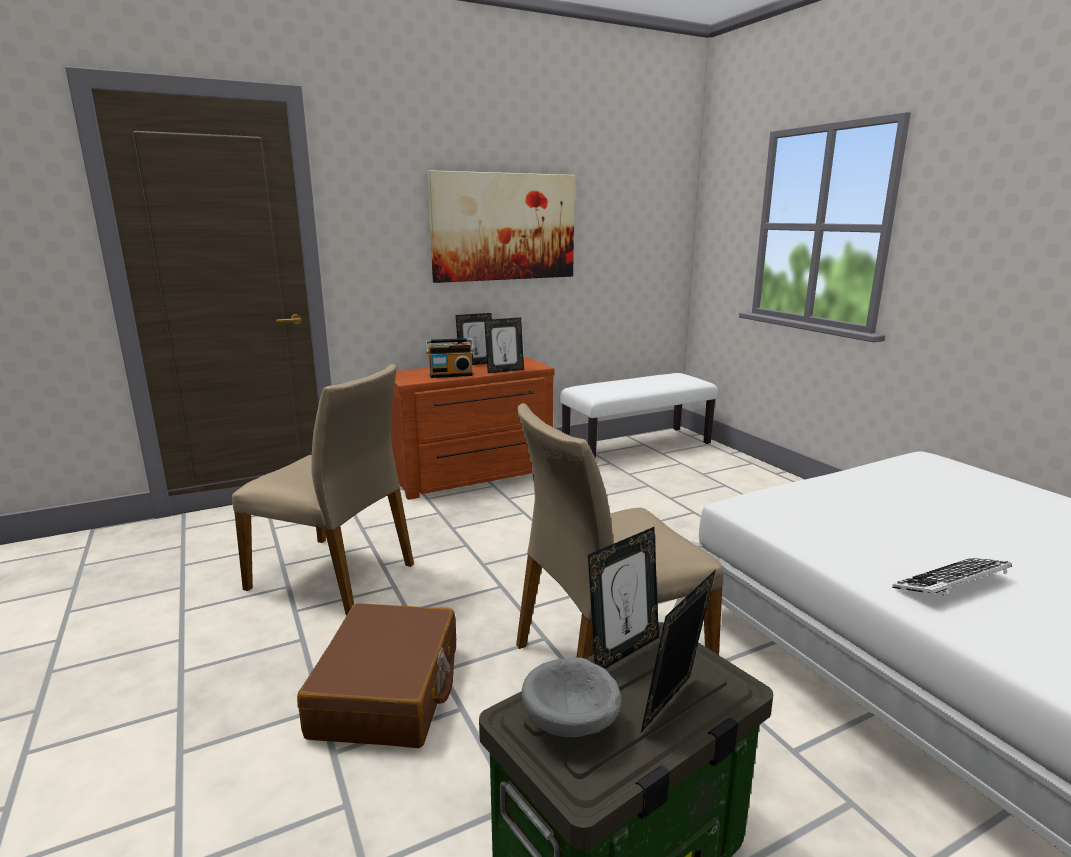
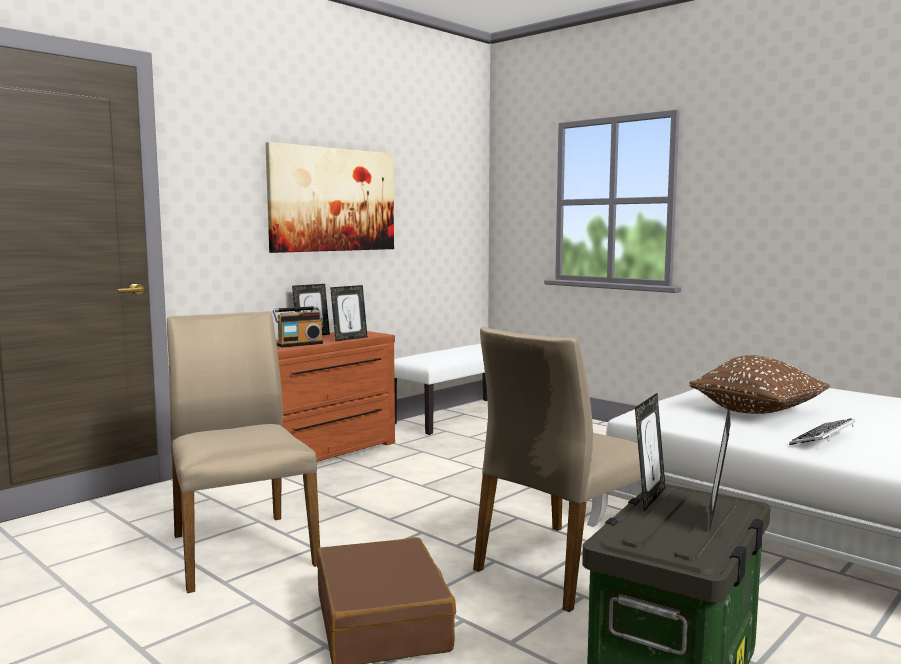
camera: 20 degrees left, 10 degrees down
beige chair [232,364,414,615] -> beige chair turned 120 degrees counterclockwise [167,311,320,593]
grey bowl [522,658,621,737] -> none
none -> brown pillow [689,355,830,414]

